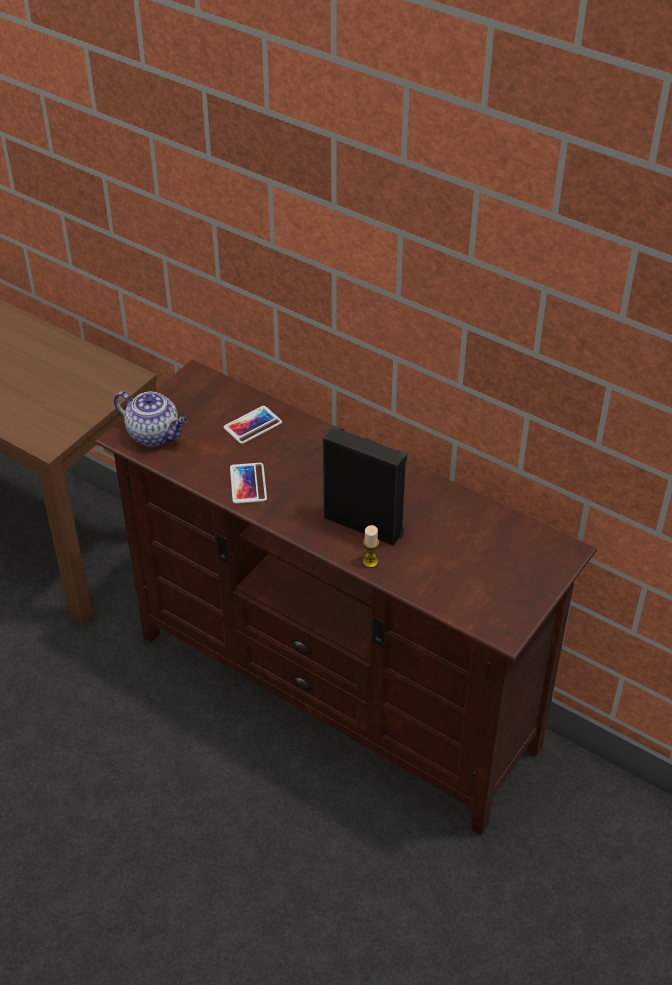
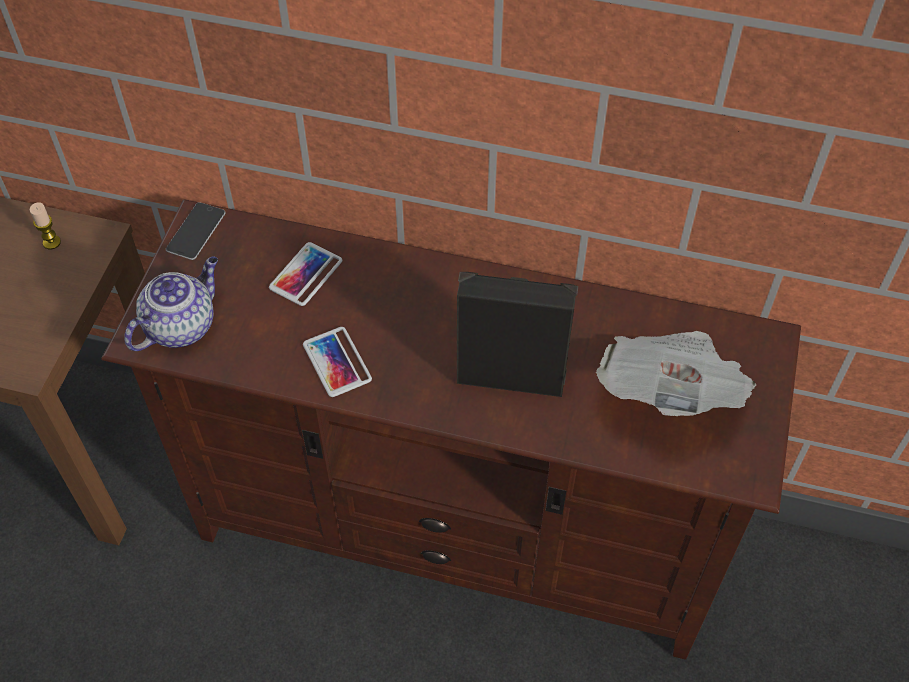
camera: 20 degrees left, 10 degrees up
teapot [114,391,188,447] -> teapot turned 60 degrees counterclockwise [124,257,218,351]
candle [363,525,379,568] -> candle moved to [30,202,61,250]
none -> phone [166,202,226,260]
none -> newspaper [596,331,757,416]

